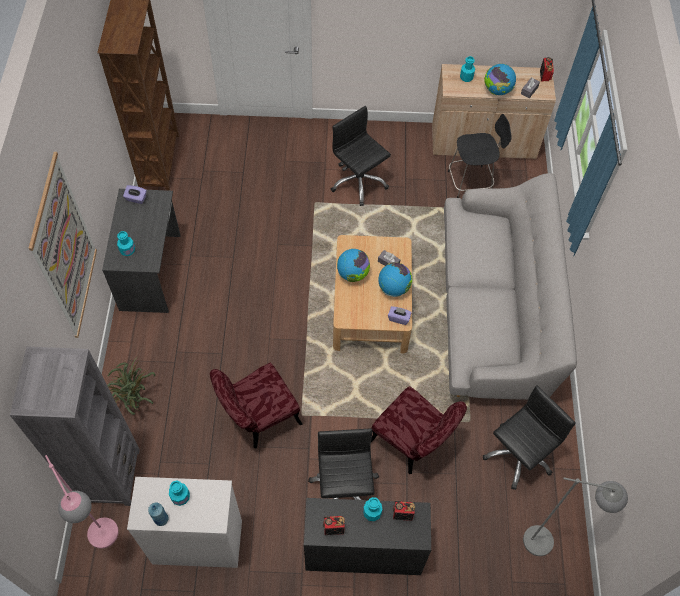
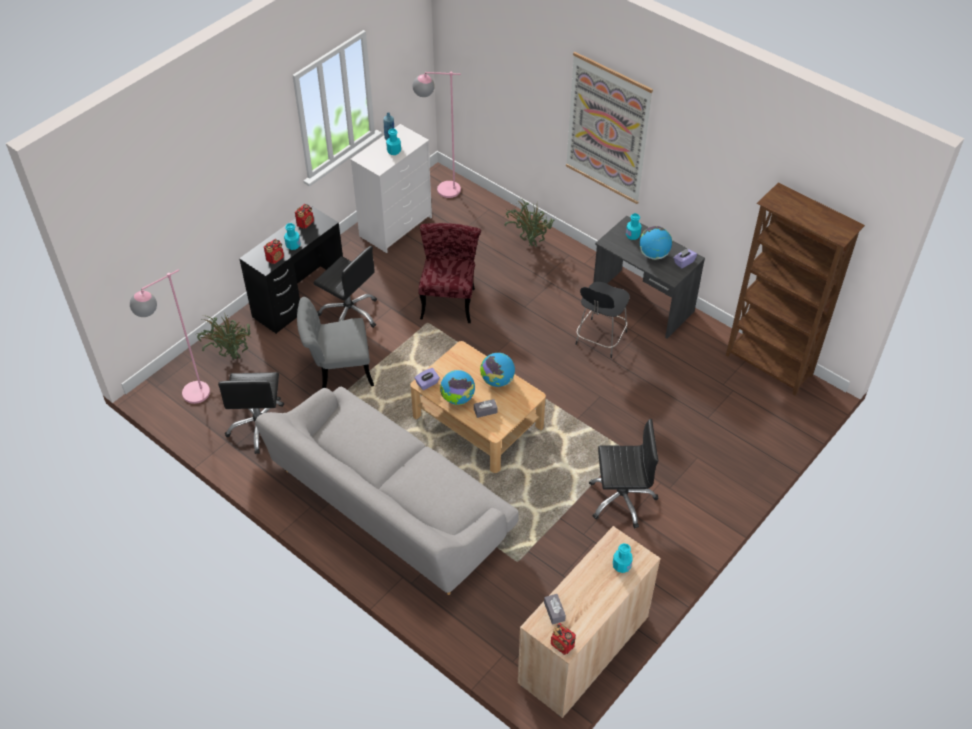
camera: 130 degrees right, 10 degrees down
grey bookcase [10,347,140,506] -> none
red chair [371,386,467,474] -> grey chair [297,297,374,388]
black stool [448,114,512,198] -> black stool moved to [575,282,630,358]
globe [484,64,516,95] -> globe moved to [640,226,672,260]
grey floor lamp [523,477,628,556] -> pink floor lamp [130,270,210,404]
none -> potted plant [197,313,251,360]

